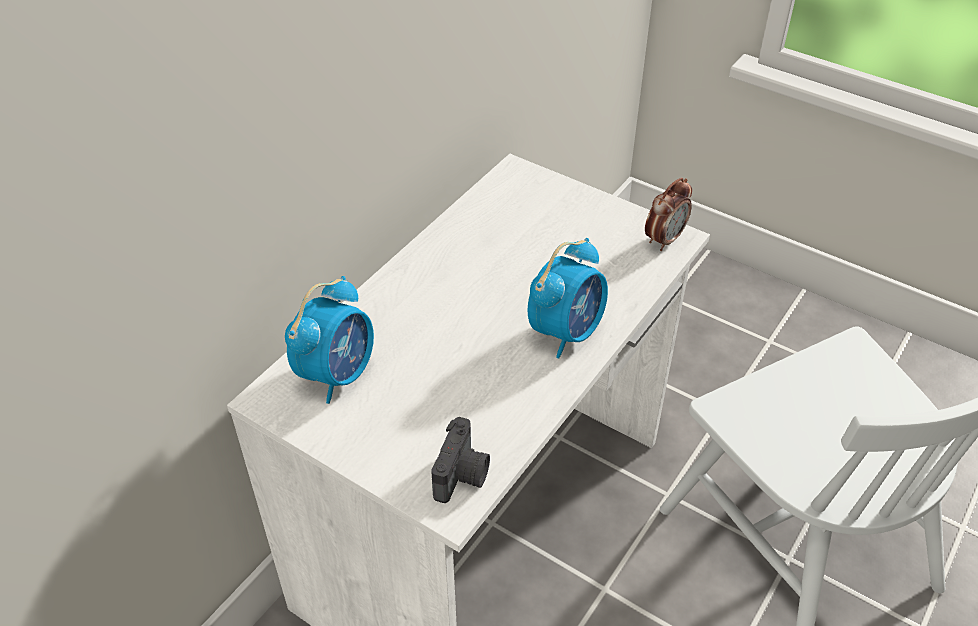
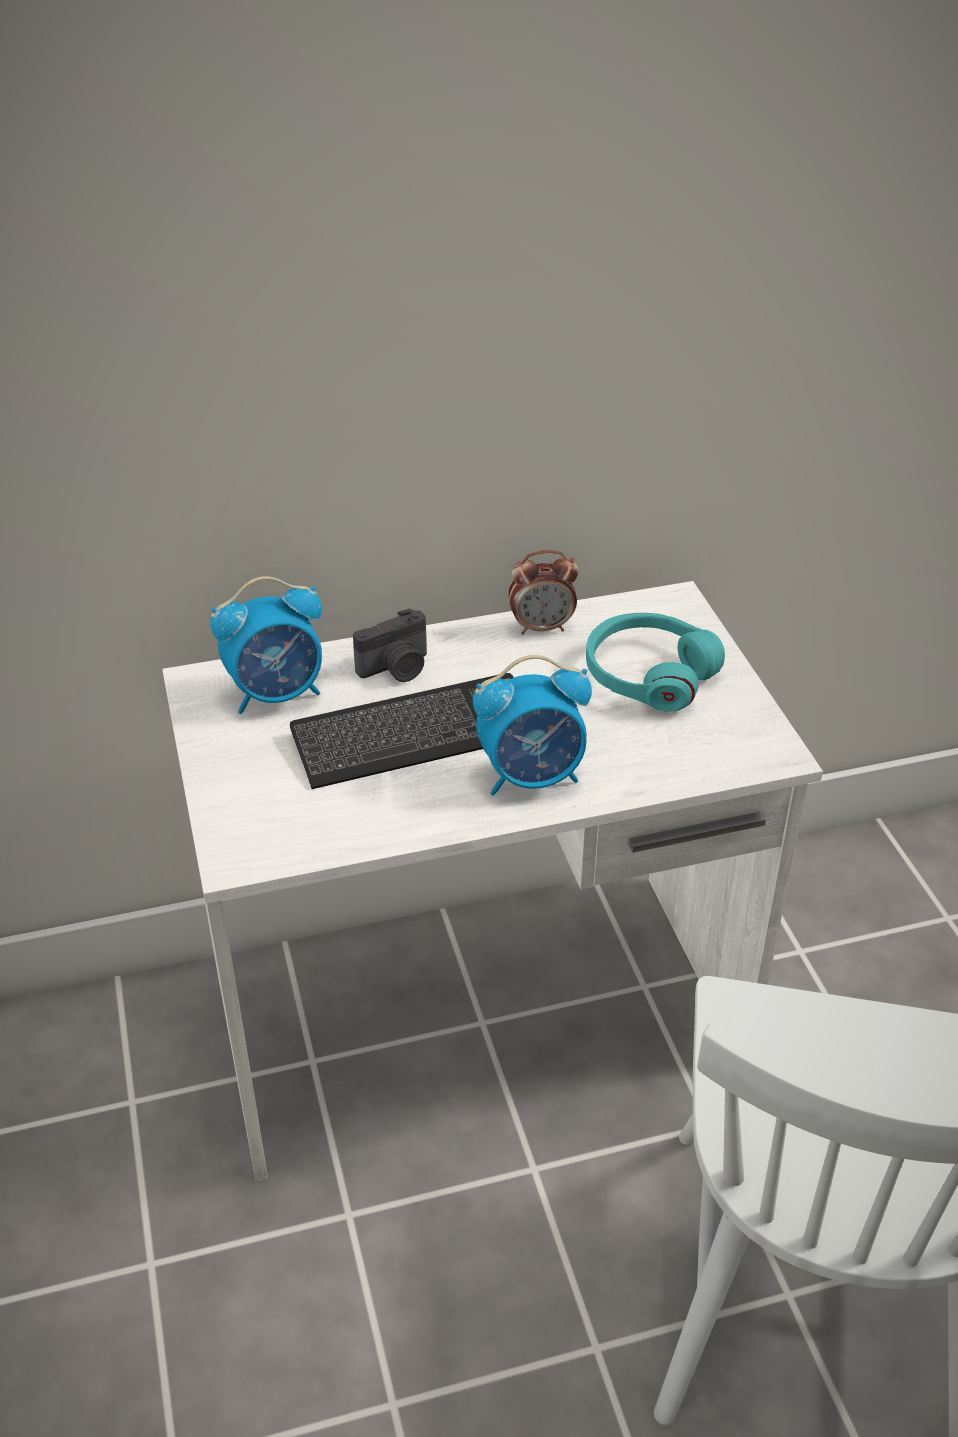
camera: 40 degrees right, 5 degrees down
camera [431,417,490,503] -> camera moved to [353,608,427,682]
alarm clock [645,178,692,251] -> alarm clock moved to [509,550,578,635]
none -> keyboard [290,673,514,789]
none -> turquoise headphones [586,613,725,712]

